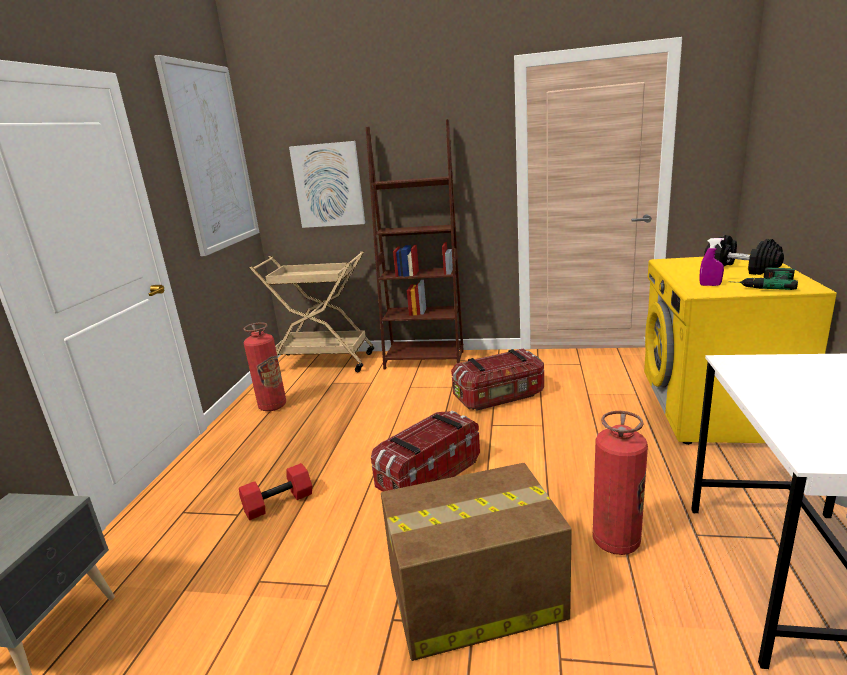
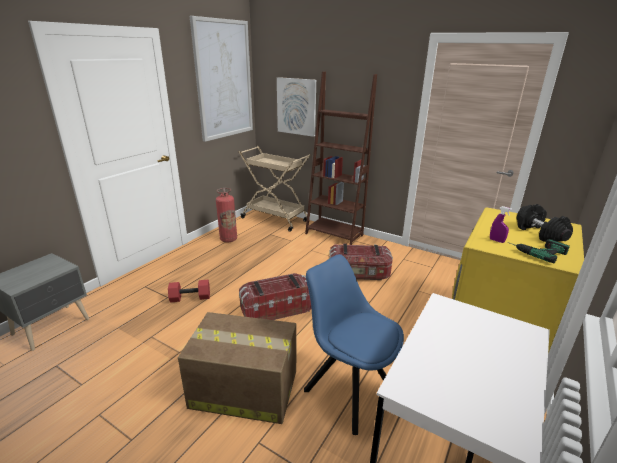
camera: 20 degrees right, 5 degrees up
fire extinguisher [593,411,648,555] -> blue chair [304,254,404,435]

